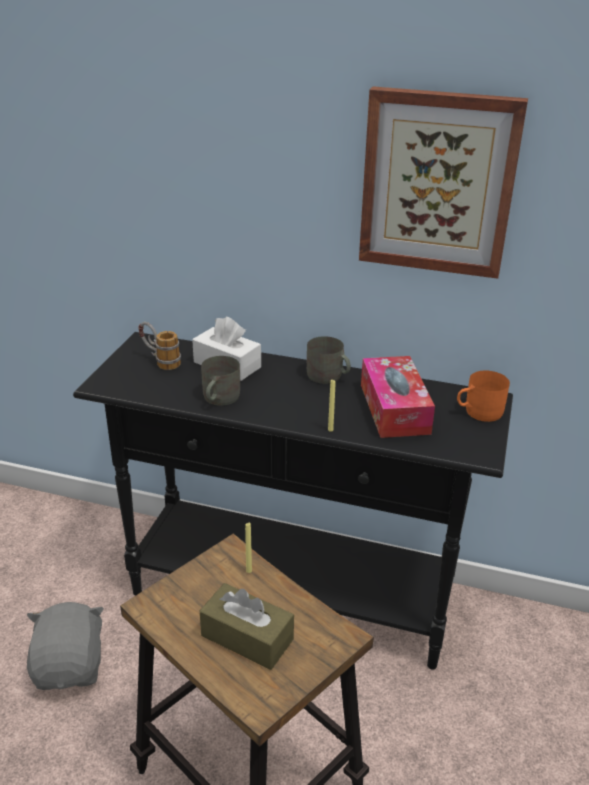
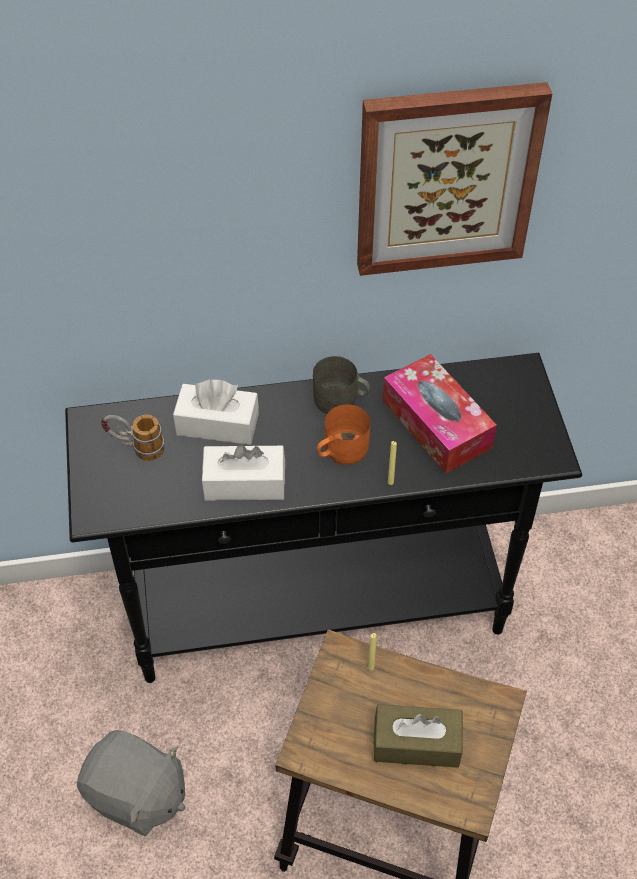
camera: 25 degrees left, 20 degrees up
grey plush toy [27,602,104,690] -> grey plush toy turned 150 degrees clockwise [77,730,185,836]
grey mug [201,356,240,406] -> white tissue box [202,444,285,501]
orange mug [457,371,510,422] -> orange mug moved to [317,404,370,465]

